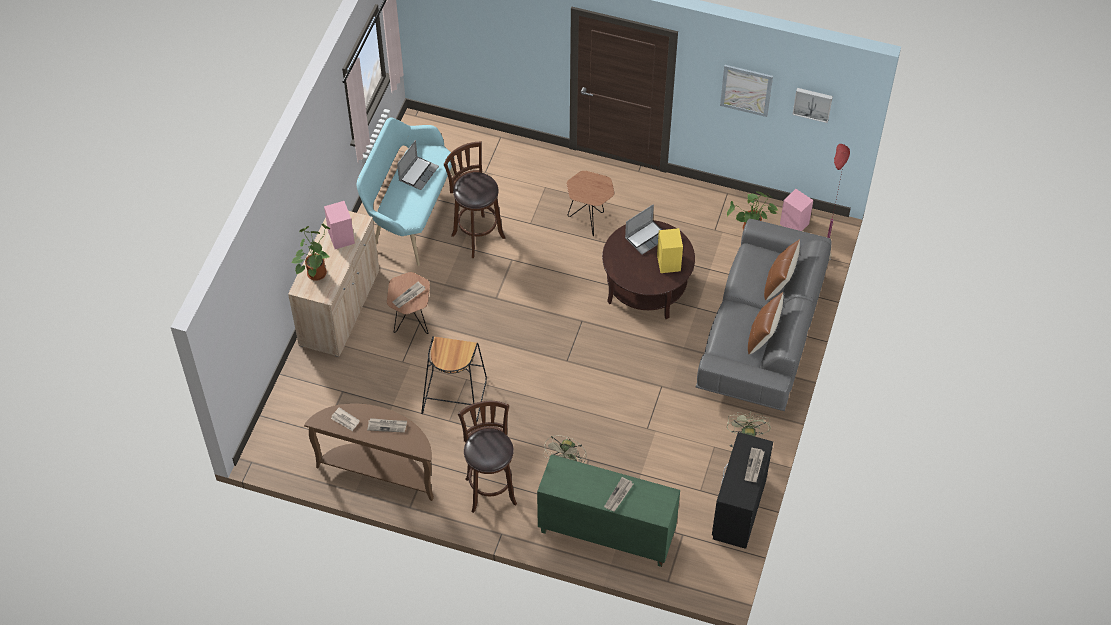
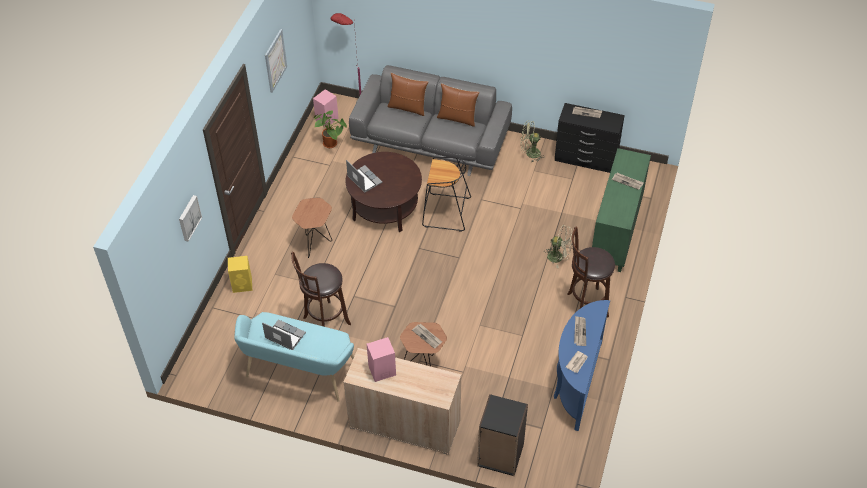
camera: 90 degrees left, 5 degrees down
potted plant [291,224,331,281] -> none
brown console table [304,404,434,501] -> blue console table [554,300,610,431]
black stool [421,337,487,421] -> black stool moved to [422,157,471,232]
yellow speaker [657,228,683,273] -> yellow speaker moved to [228,256,252,293]
picture [792,88,833,123] -> picture moved to [179,195,202,242]
none -> black bookcase [477,394,528,476]

